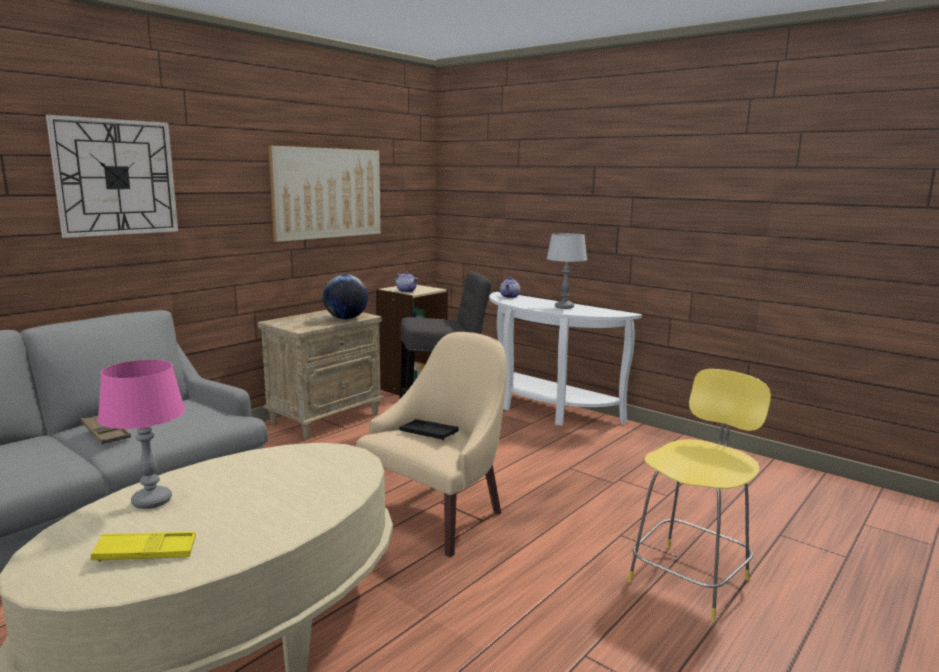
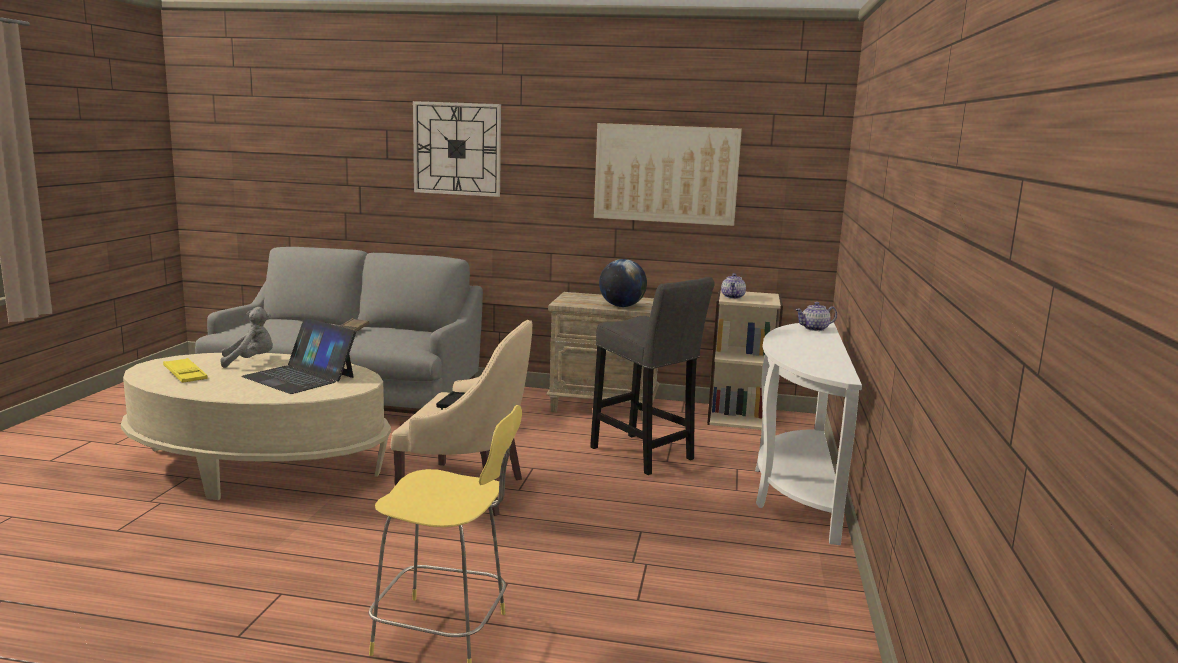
camera: 60 degrees right, 0 degrees up
pink table lamp [98,360,185,509] -> grey plush toy [220,307,273,368]
grey table lamp [547,233,587,309] -> none
none -> laptop [241,318,356,394]

